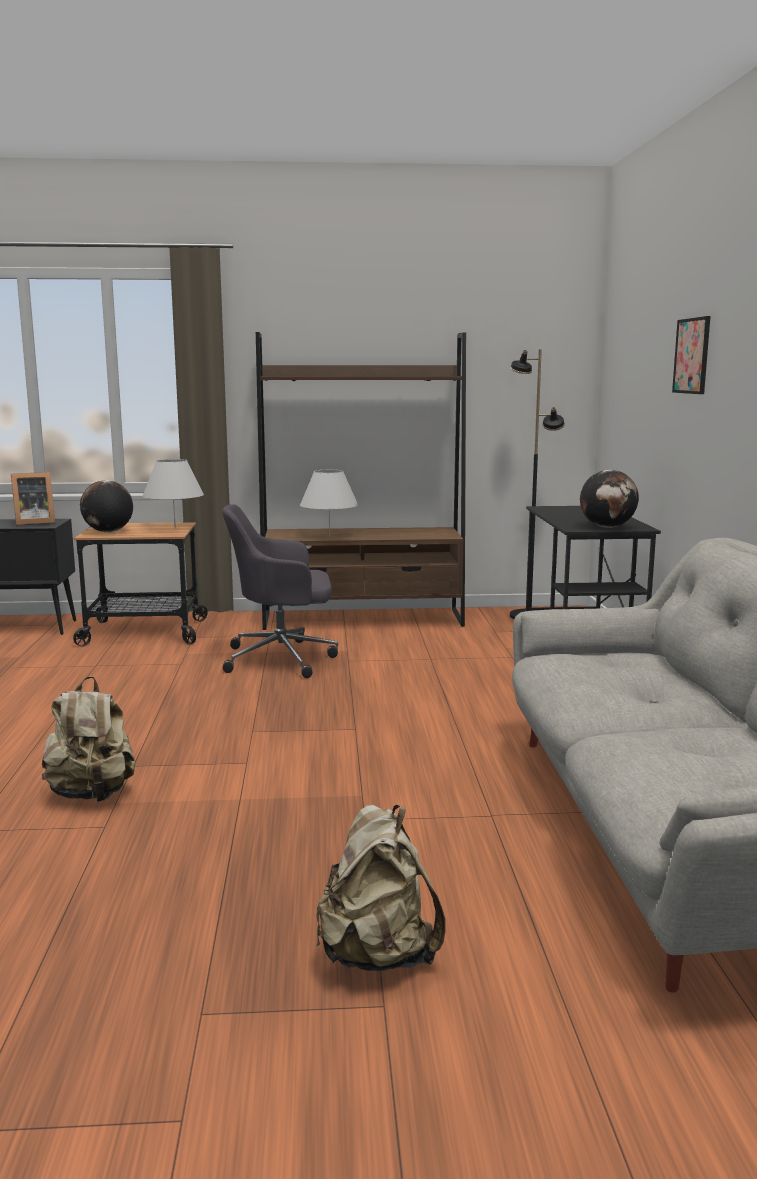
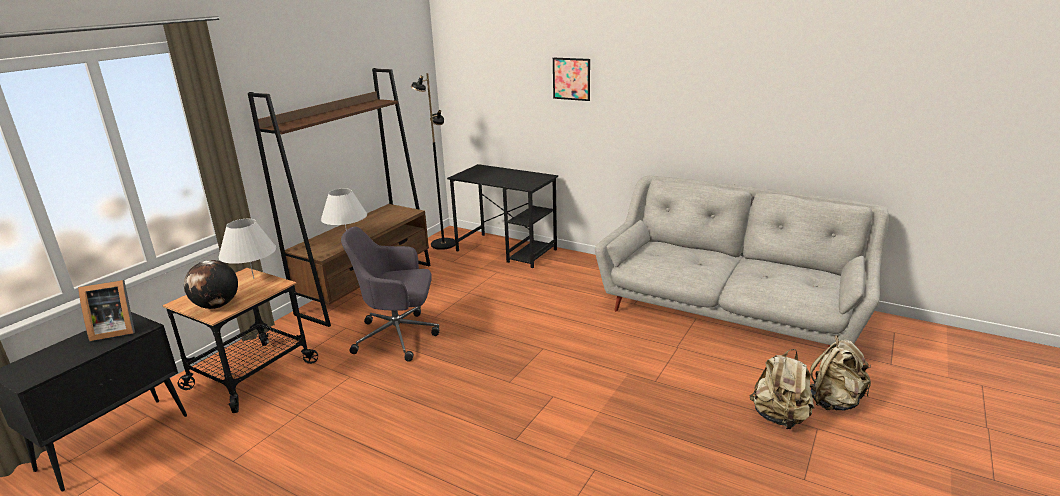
camera: 55 degrees left, 10 degrees up
picture frame [11,472,55,526] -> picture frame turned 60 degrees clockwise [78,280,135,341]
beige backpack [42,676,135,802] -> beige backpack moved to [810,335,871,410]
grey office chair [222,504,338,678] -> grey office chair turned 60 degrees clockwise [341,227,439,362]
globe [580,470,639,528] -> none

